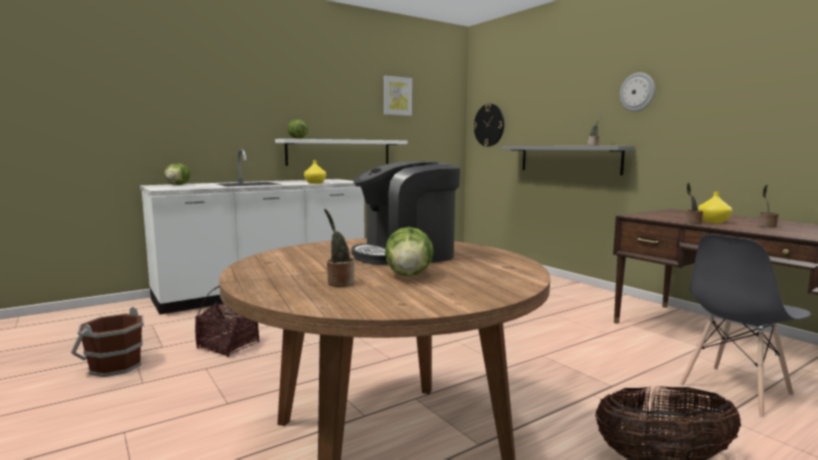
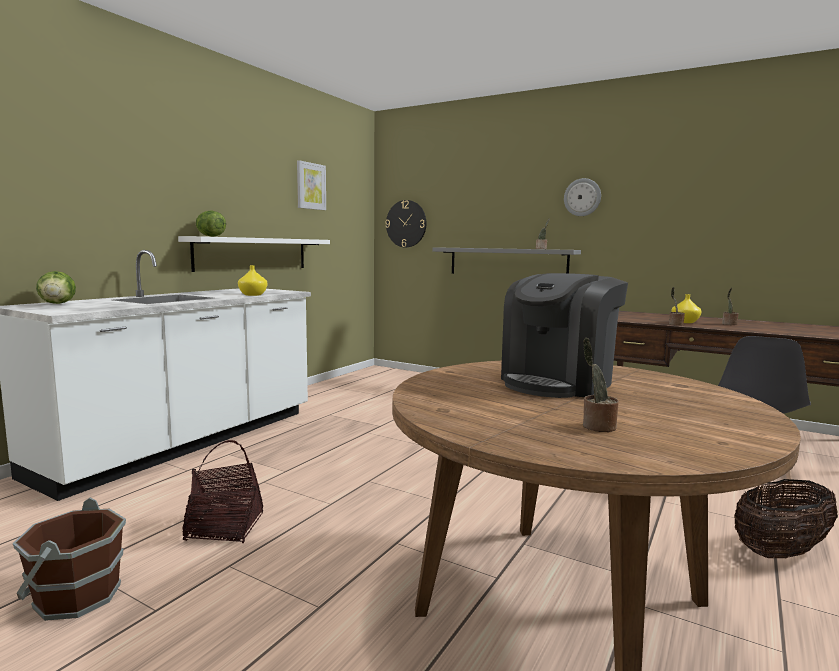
camera: 25 degrees left, 0 degrees up
lettuce [385,227,434,276] -> none

